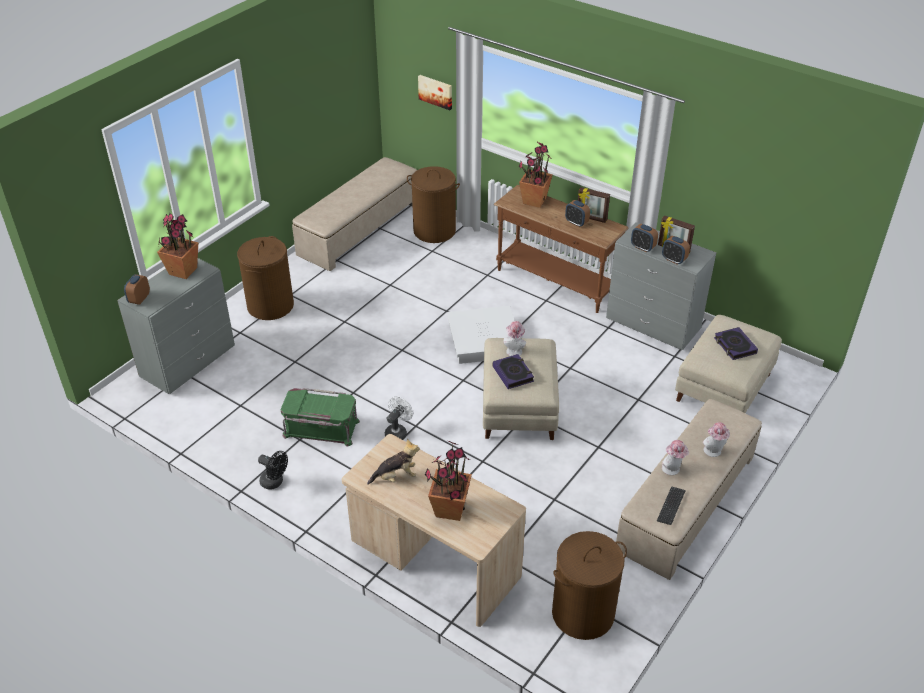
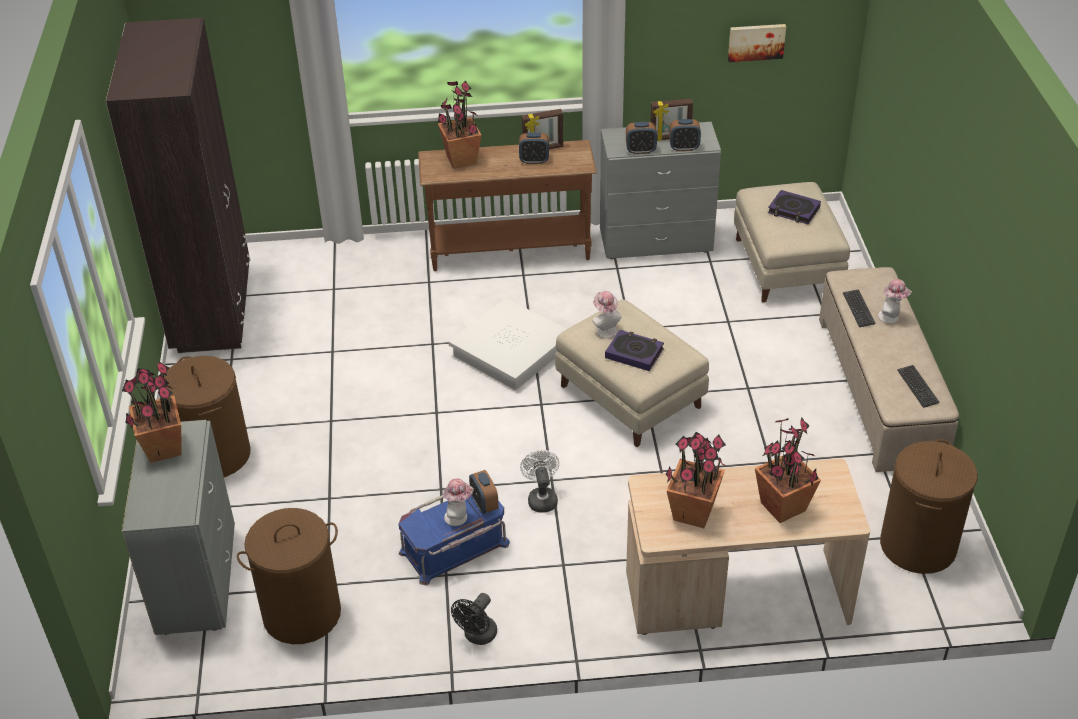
camera: 40 degrees left, 0 degrees up
alarm clock [124,274,150,305] -> alarm clock moved to [469,470,499,514]
black fan [258,451,288,490] -> black fan turned 135 degrees clockwise [451,593,497,645]
green storage box [280,388,360,447] -> blue storage box [399,495,510,585]
beige bench [292,157,417,271] -> brown wardrobe [106,18,250,353]
plush toy [367,439,420,485] -> potted plant [666,432,726,528]
brown laundry basket [407,166,460,243] -> brown laundry basket moved to [237,508,341,644]
picture [418,75,452,110] -> picture moved to [728,24,786,62]
hat [662,440,689,475] -> hat moved to [443,478,474,526]
none -> keyboard [843,289,876,327]

